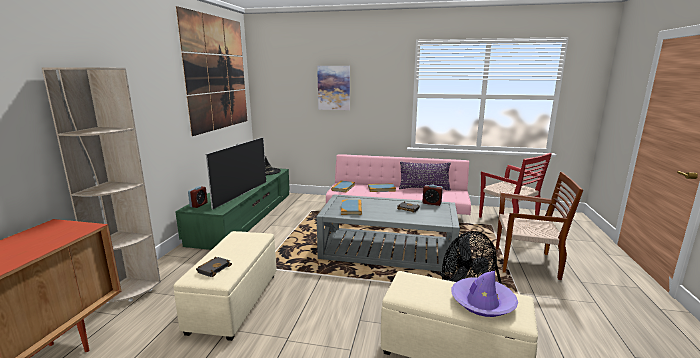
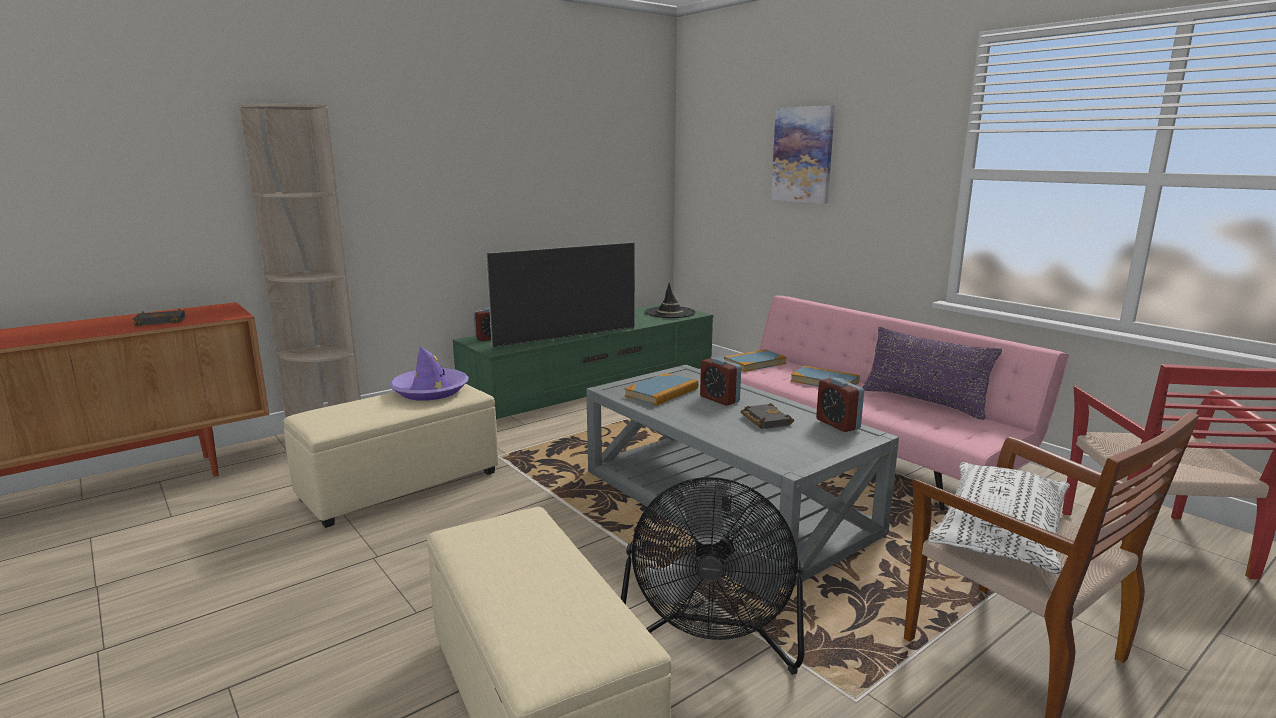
camera: 40 degrees right, 0 degrees up
picture [176,6,247,136] -> none
black book [196,257,232,277] -> black book moved to [132,309,186,327]
purple hat [451,271,518,317] -> purple hat moved to [389,346,469,401]
none -> alarm clock [700,357,741,406]
none -> white pillow [928,462,1070,574]

